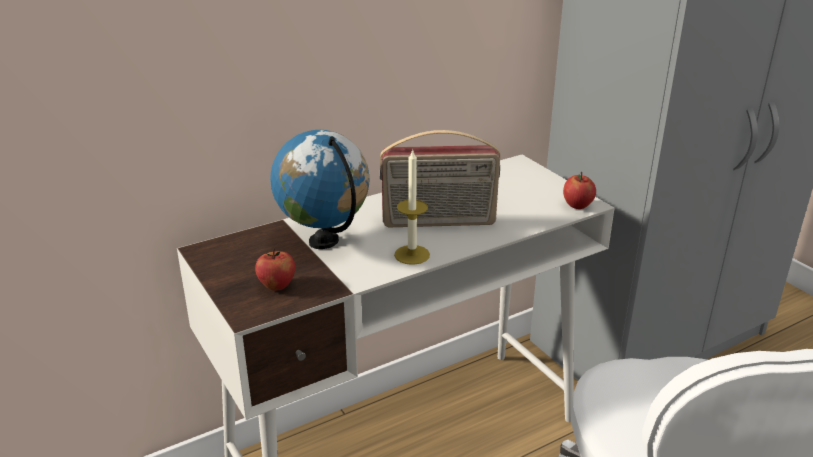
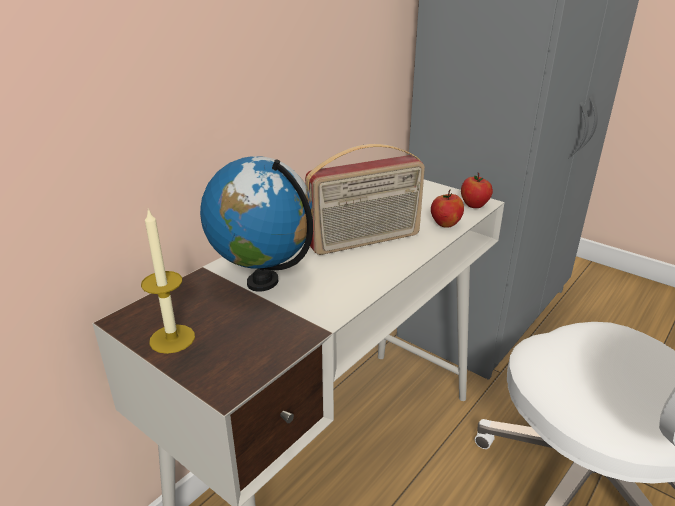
camera: 20 degrees left, 0 degrees up
apple [255,248,295,291] -> apple moved to [431,190,464,228]
candle [394,149,430,265] -> candle moved to [141,209,195,354]

